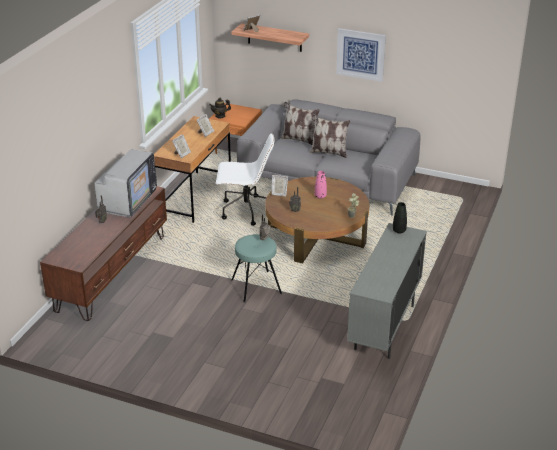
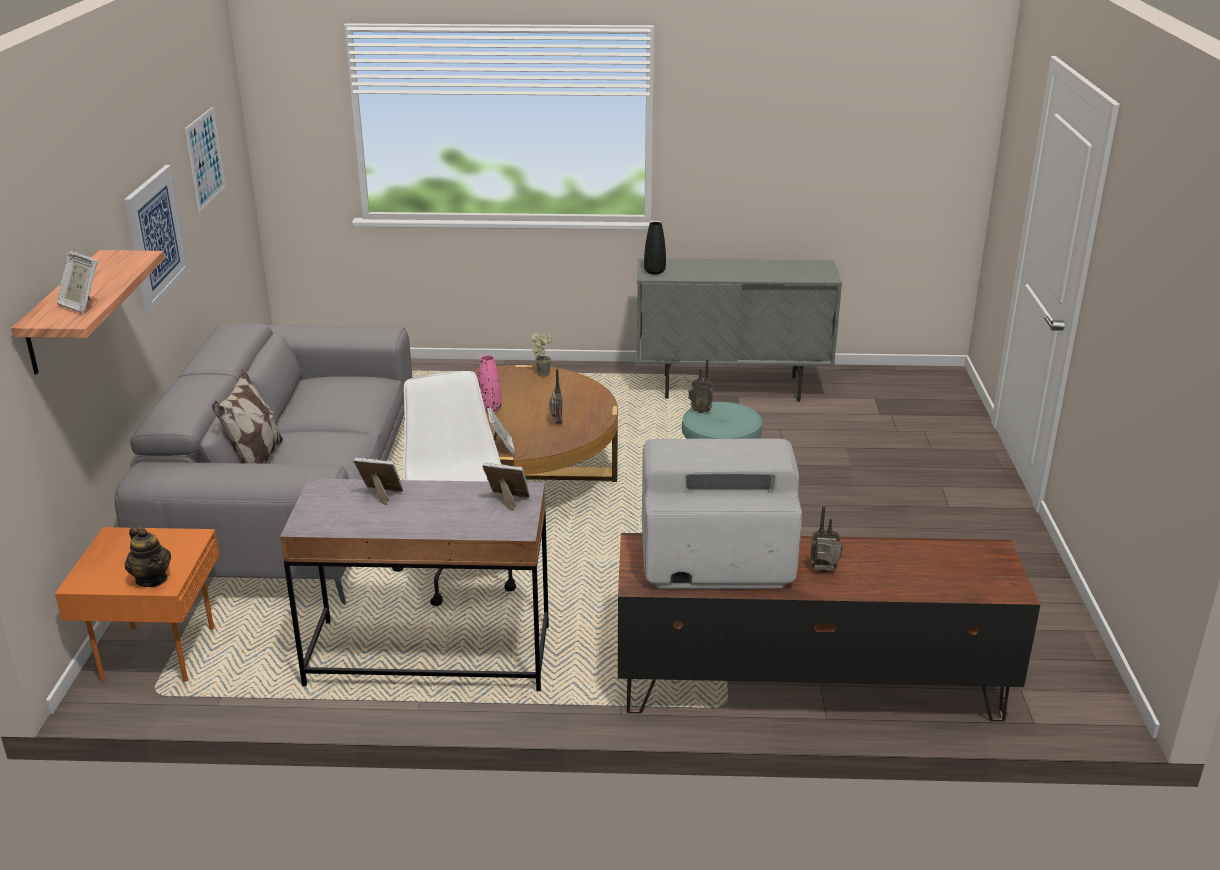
camera: 110 degrees left, 5 degrees down
brown desk [154,116,231,223] -> grey desk [280,479,549,691]
pillow [310,115,350,158] -> none
none -> picture [185,107,225,213]

